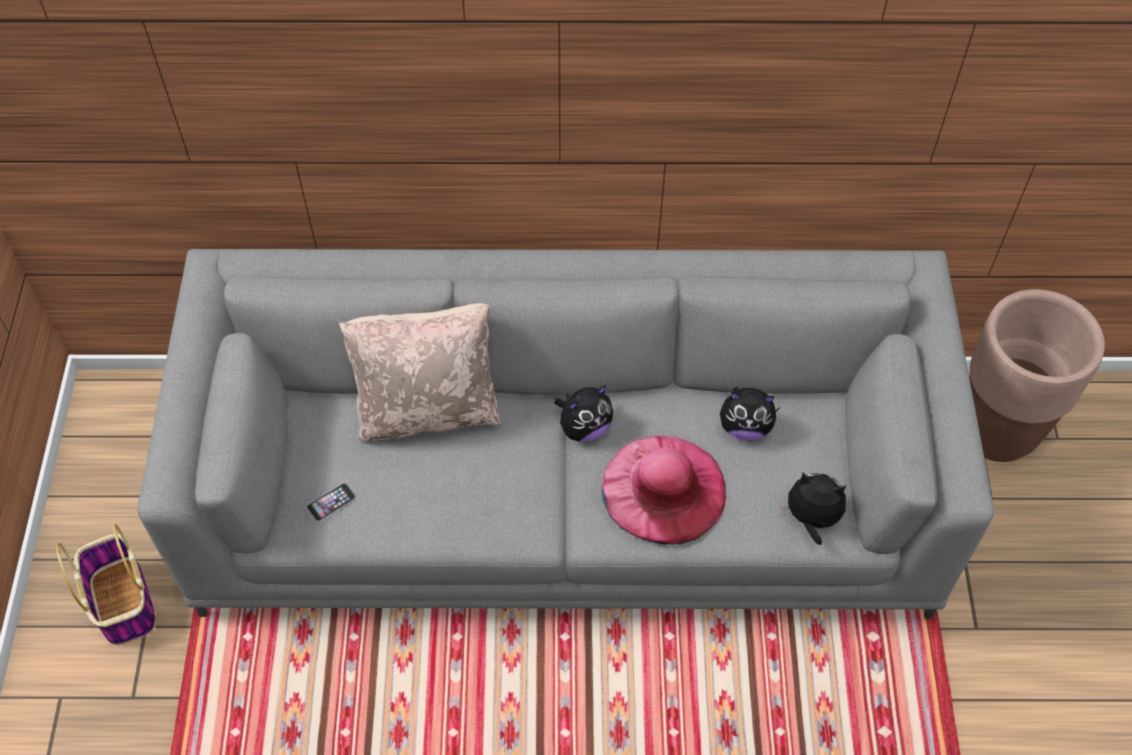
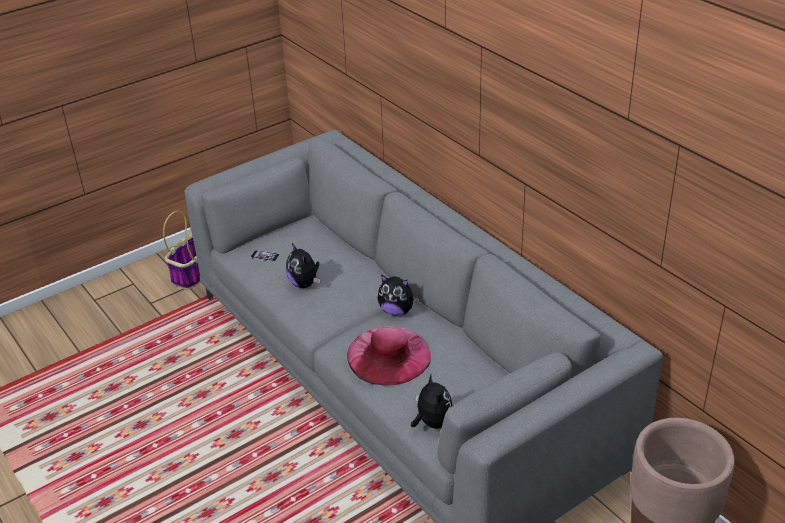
camera: 55 degrees right, 20 degrees down
beige pillow [339,303,502,441] -> none
plush toy [720,387,781,441] -> plush toy moved to [286,243,320,288]

